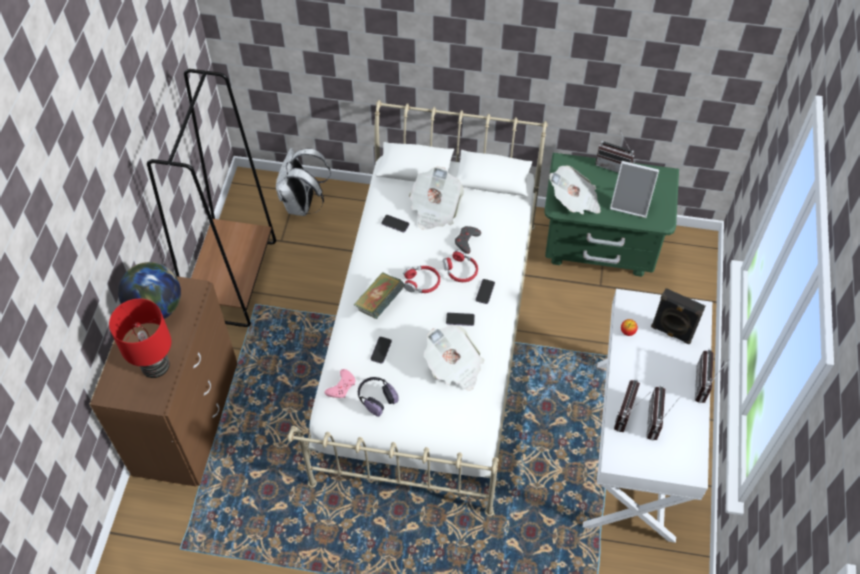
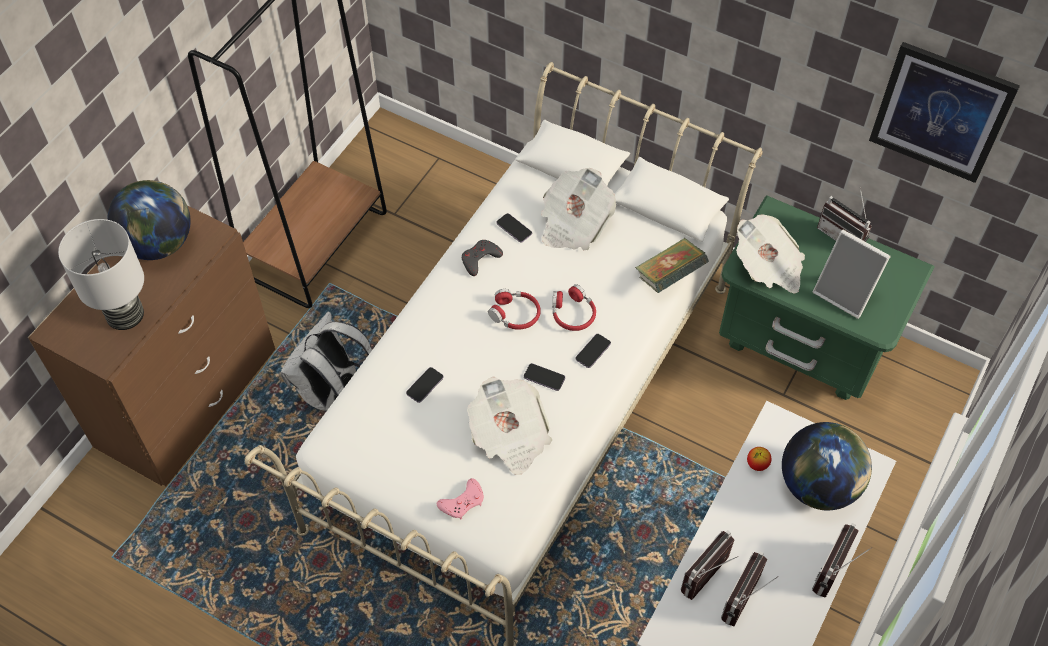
camera: 20 degrees right, 0 degrees up
red table lamp [109,299,171,378] -> grey table lamp [58,219,144,330]
white backpack [276,148,331,216] -> white backpack moved to [280,311,372,411]
pink game controller [324,369,355,398] -> pink game controller moved to [437,478,484,519]
book [354,272,405,319] -> book moved to [635,238,709,293]
headphones [358,377,399,417] -> none
grey game controller [455,226,481,254] -> grey game controller moved to [462,240,503,276]
black speaker [651,288,706,344] -> globe [782,422,872,511]
none -> picture [869,42,1020,183]

